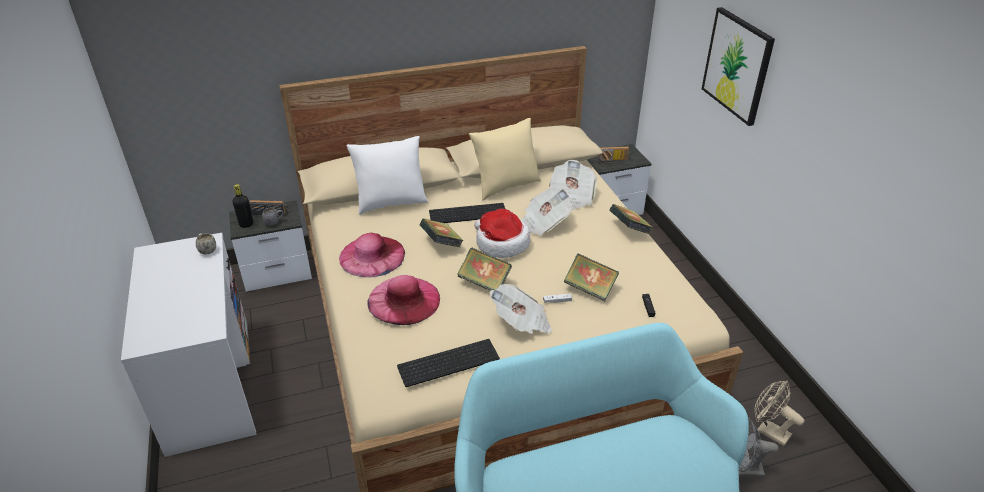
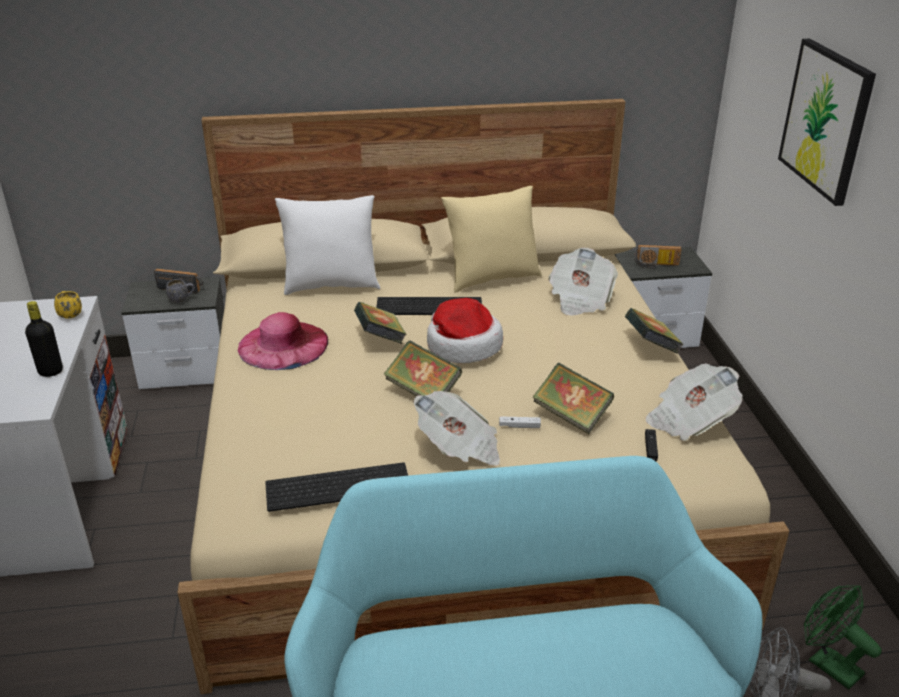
camera: 10 degrees right, 5 degrees down
white mug [196,233,216,254] -> yellow mug [54,291,82,319]
black bottle [233,184,253,228] -> black bottle moved to [25,301,63,377]
pink hat [367,275,440,325] -> none
newspaper [521,188,572,236] -> newspaper moved to [645,363,743,441]
beige fan [754,381,804,446] -> green fan [804,585,882,689]

